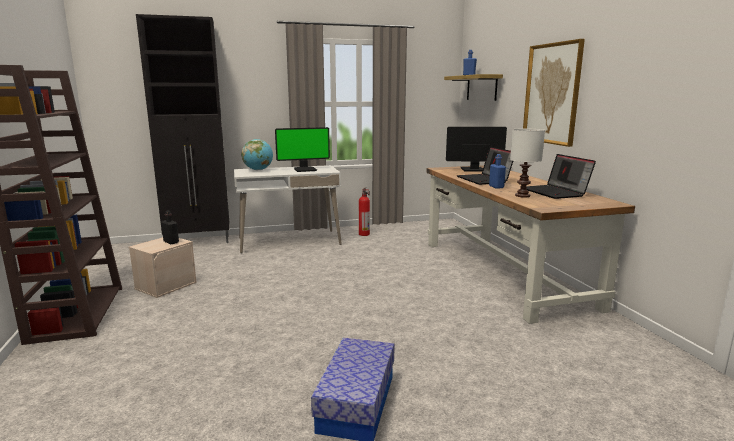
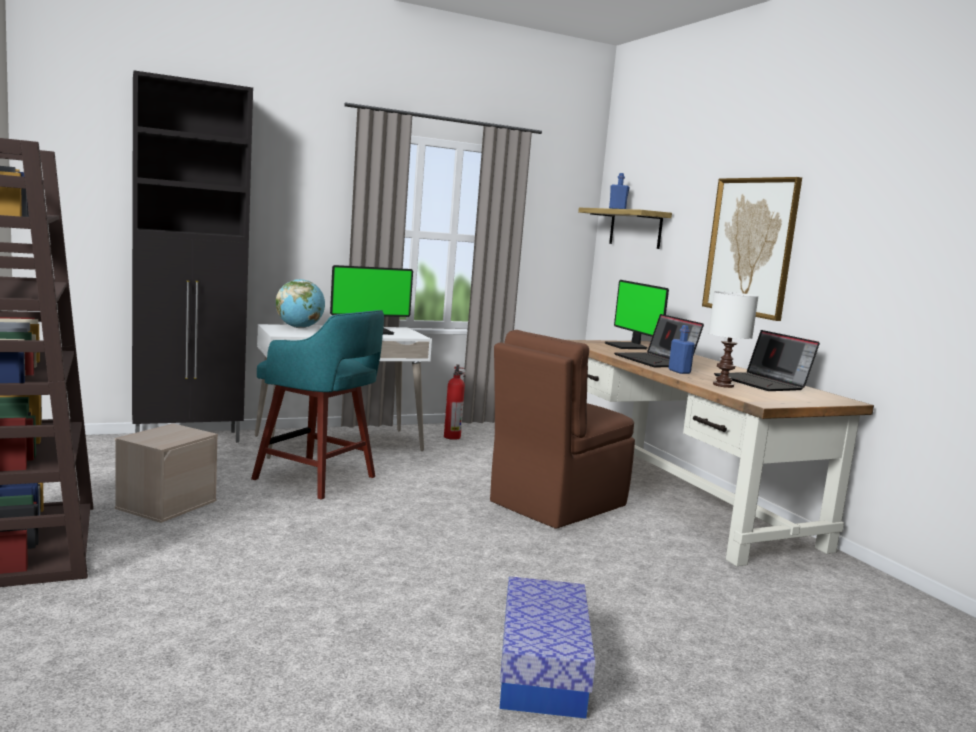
camera: 10 degrees left, 5 degrees down
black bottle [161,210,179,244] -> none
monitor [446,127,507,172] -> monitor turned 105 degrees counterclockwise [605,280,669,349]
none -> turquoise stool [251,310,384,500]
none -> brown chair [490,330,635,529]

